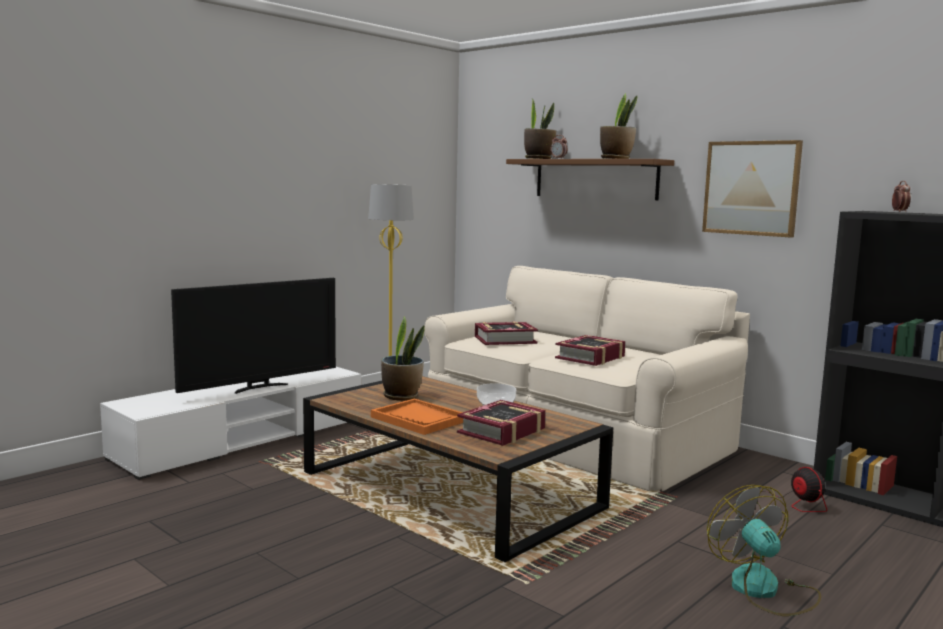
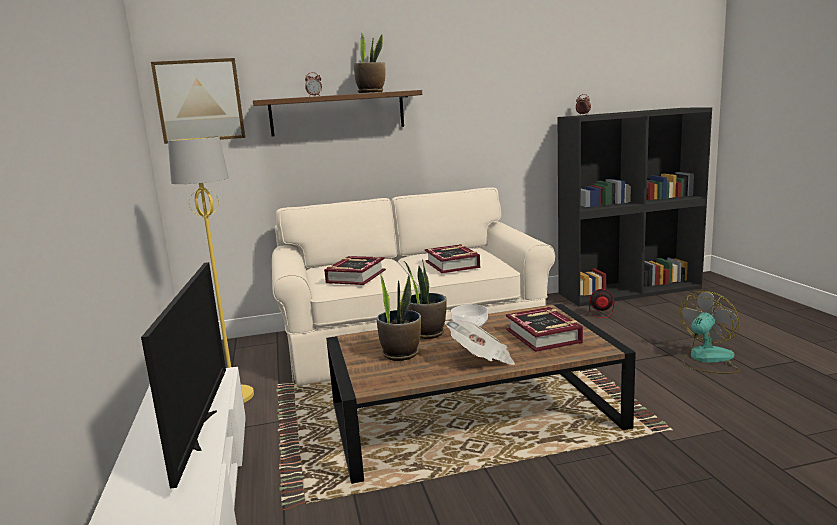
camera: 55 degrees left, 5 degrees up
orange tray [371,399,463,435] -> newspaper [445,320,515,365]
potted plant [524,99,556,159] -> potted plant moved to [404,259,447,339]
picture [702,140,803,238] -> picture moved to [151,58,245,144]
fan [707,485,821,616] -> fan turned 120 degrees clockwise [680,291,740,373]

